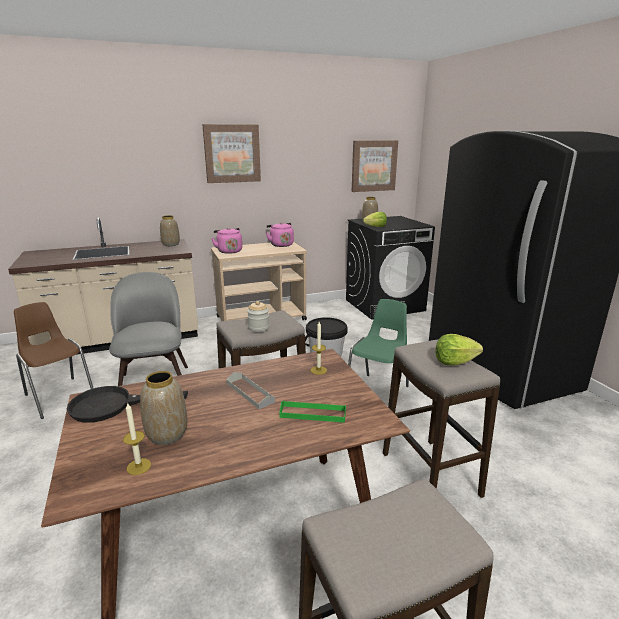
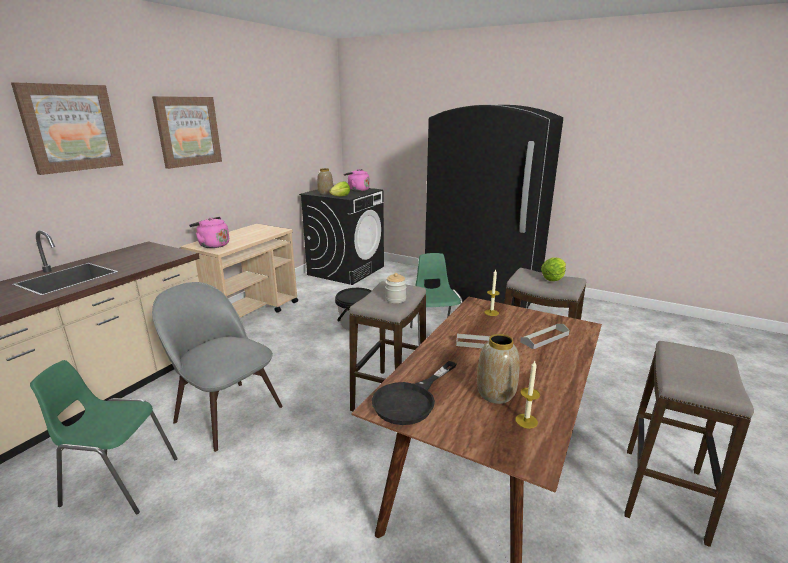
camera: 40 degrees left, 0 degrees up
brown chair [14,302,94,419] -> green chair [30,360,178,515]
vase [160,215,180,246] -> none
pink kettle [266,222,294,247] -> pink kettle moved to [344,169,370,192]
green tray [279,401,346,423] -> grey tray [520,324,570,349]
picture [352,140,398,192] -> picture moved to [11,82,123,175]

